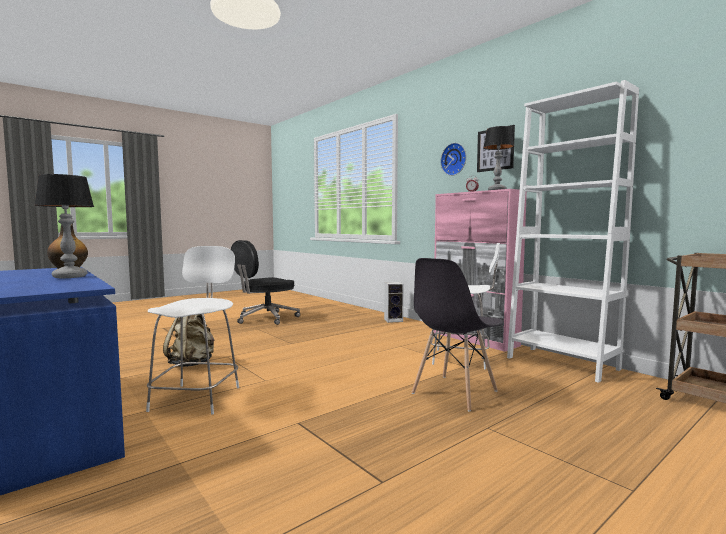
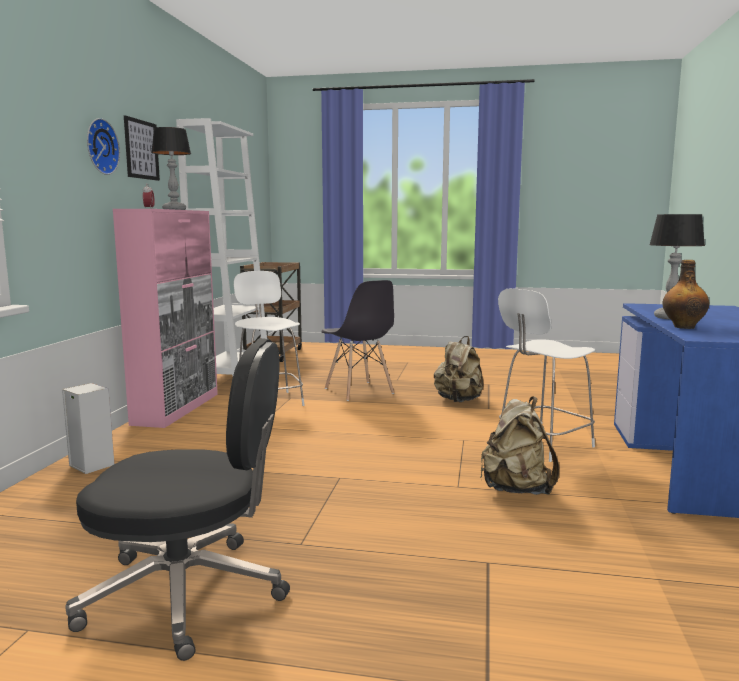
camera: 130 degrees left, 5 degrees up
grey chair [411,258,503,412] -> grey chair turned 60 degrees clockwise [322,280,394,401]
none -> beige backpack [434,336,484,402]

